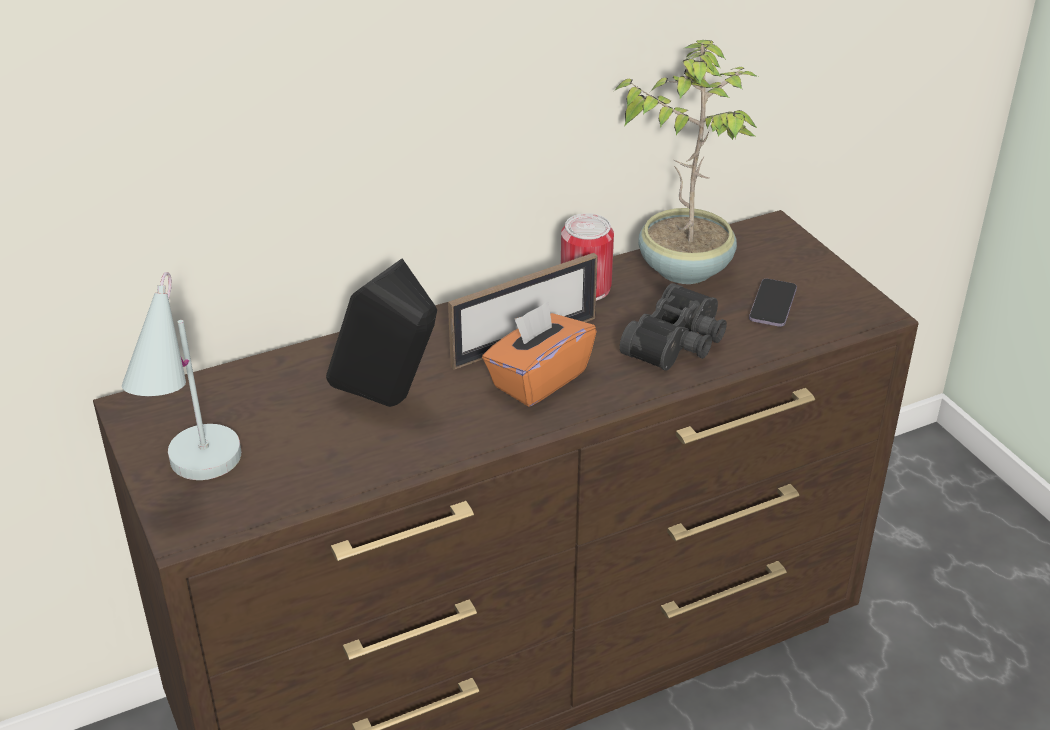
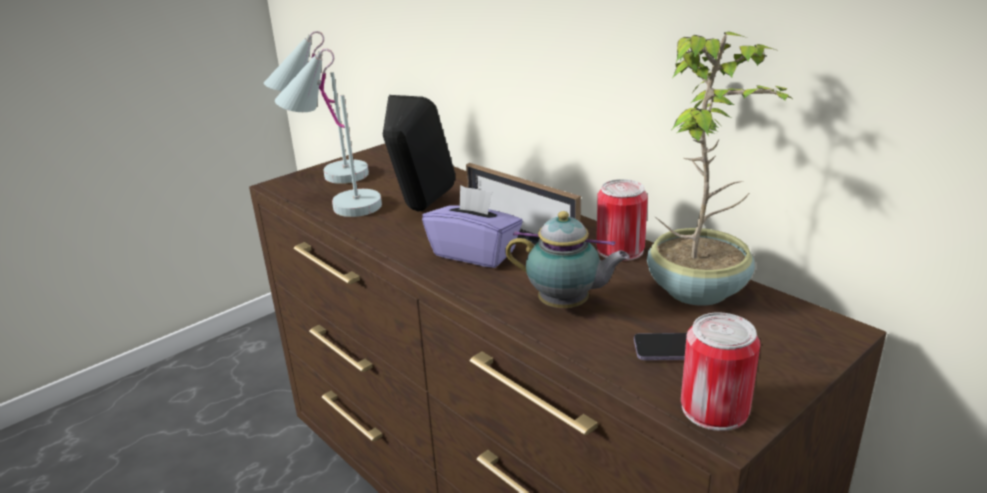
camera: 75 degrees right, 10 degrees down
orange tissue box [482,301,597,407] -> purple tissue box [422,185,523,268]
black binoculars [620,283,727,371] -> teapot [505,211,630,308]
none -> white table lamp [275,49,382,217]
none -> can [681,312,761,431]

